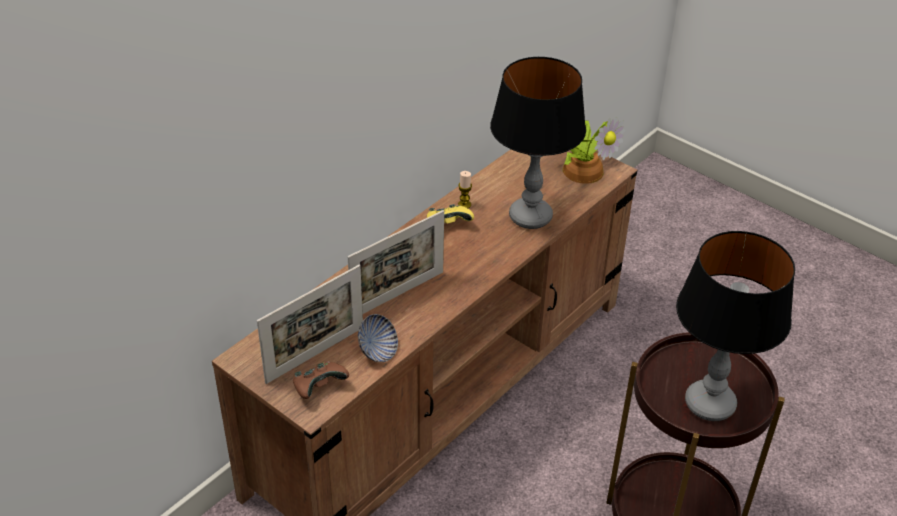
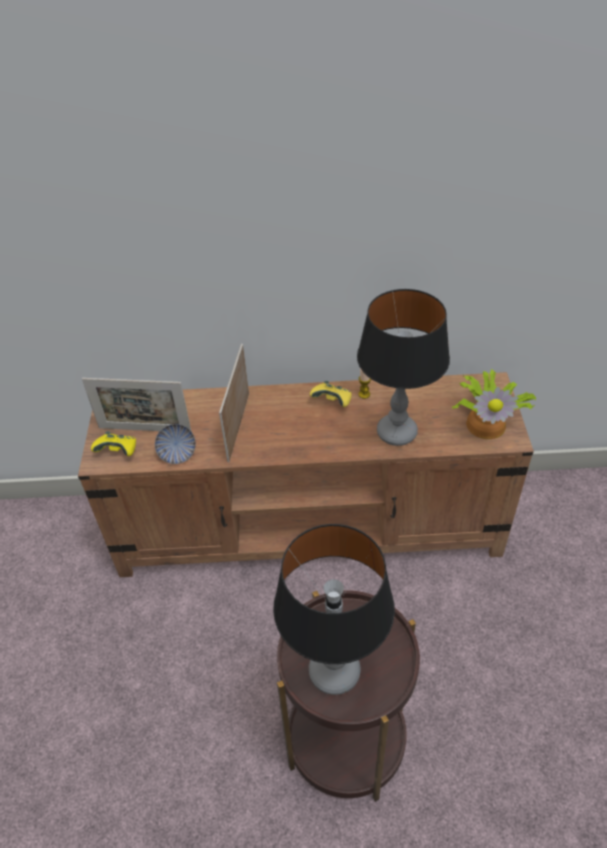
camera: 50 degrees right, 5 degrees up
brown game controller [293,361,349,399] -> yellow game controller [91,431,136,456]
picture frame [348,210,444,314] -> picture frame turned 90 degrees clockwise [219,344,249,462]

